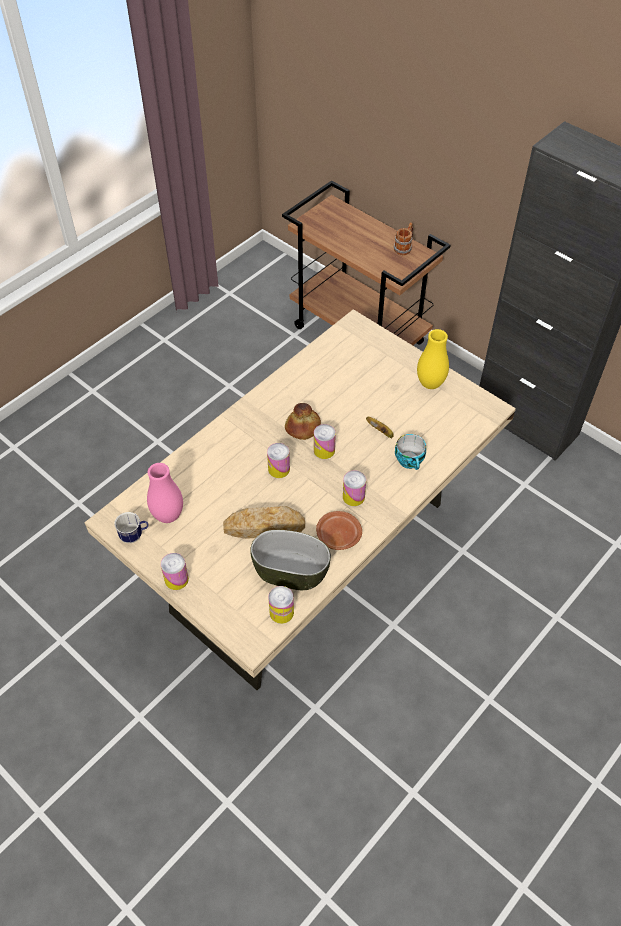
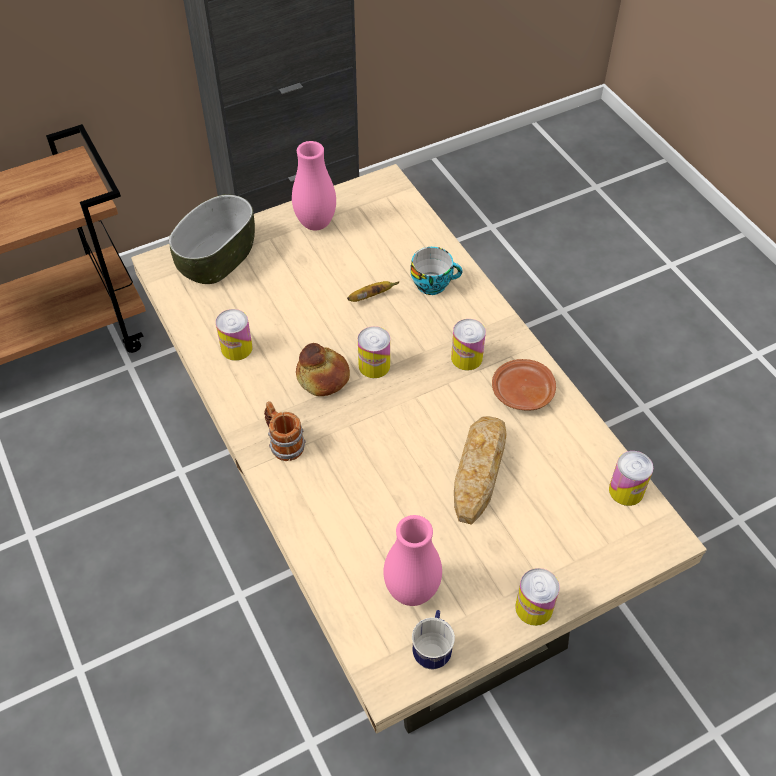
camera: 70 degrees left, 0 degrees up
bowl [250,530,331,590] -> bowl moved to [169,194,255,284]
can [267,443,290,478] -> can moved to [216,309,252,361]
mug [393,222,413,255] -> mug moved to [264,401,306,461]
yellow vase [417,329,449,389] -> pink vase [292,141,336,231]

